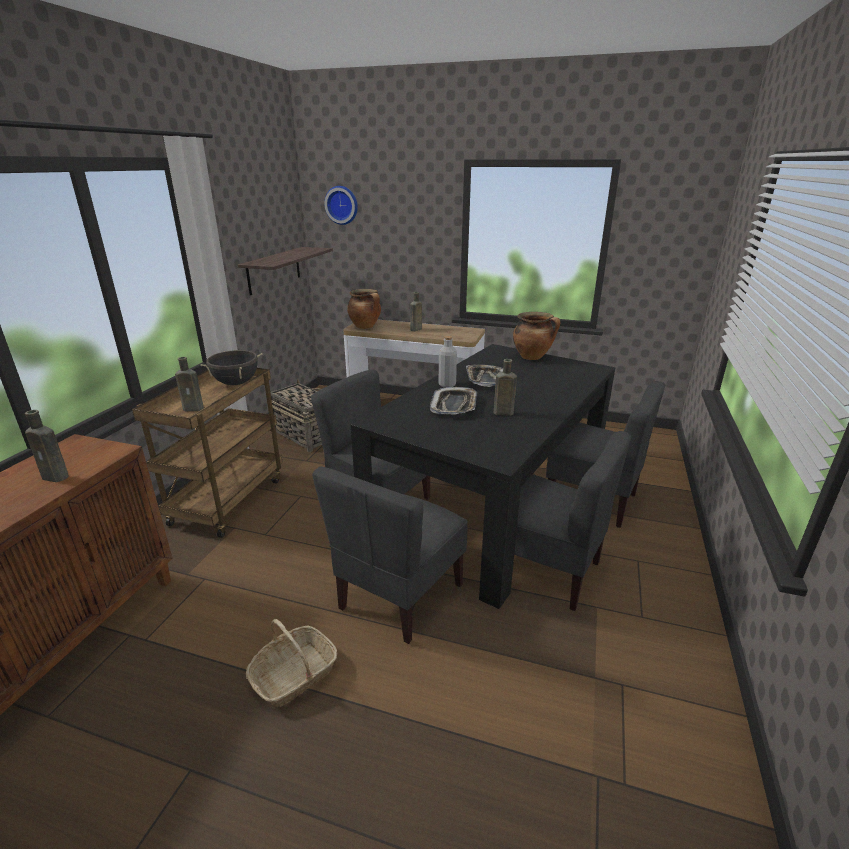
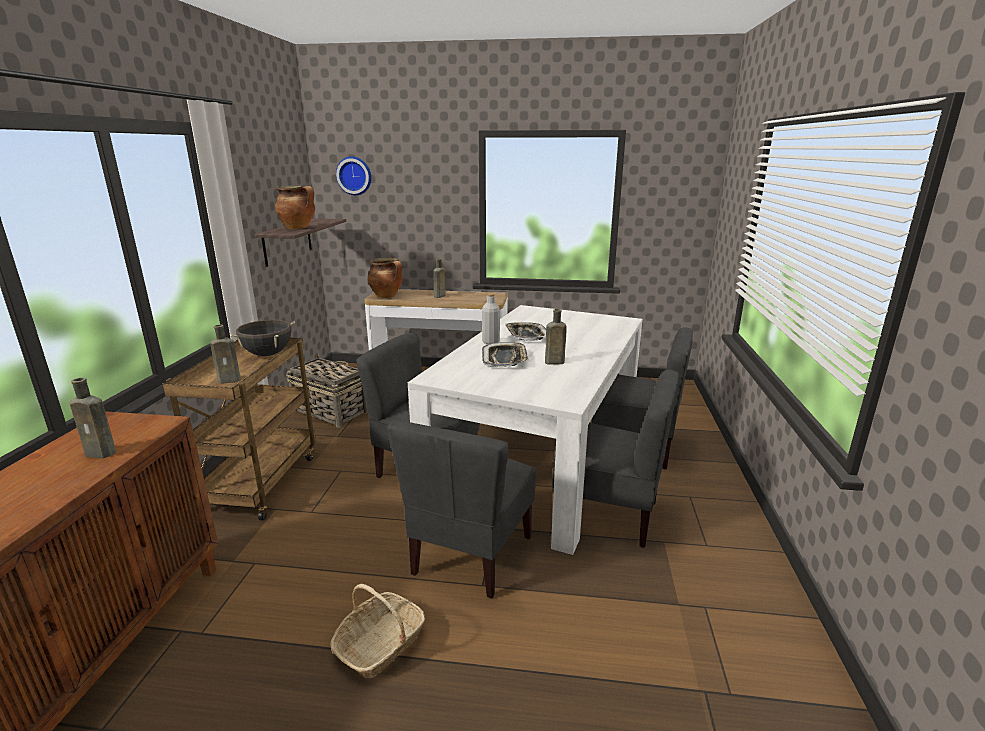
camera: 10 degrees left, 5 degrees down
black dining table [351,344,615,609] -> white dining table [408,305,643,555]
cooking pot [513,312,561,360] -> cooking pot moved to [275,186,315,229]

